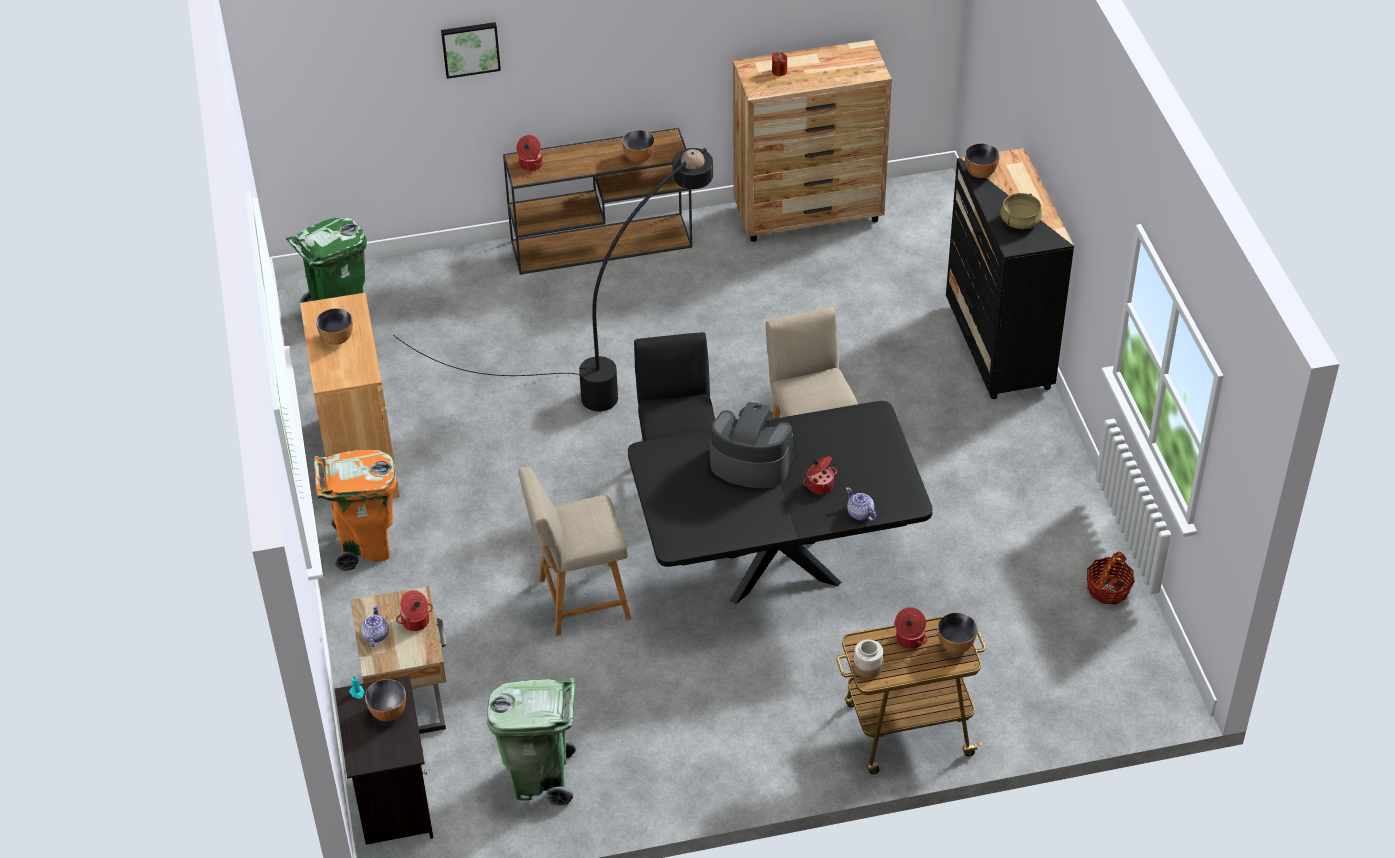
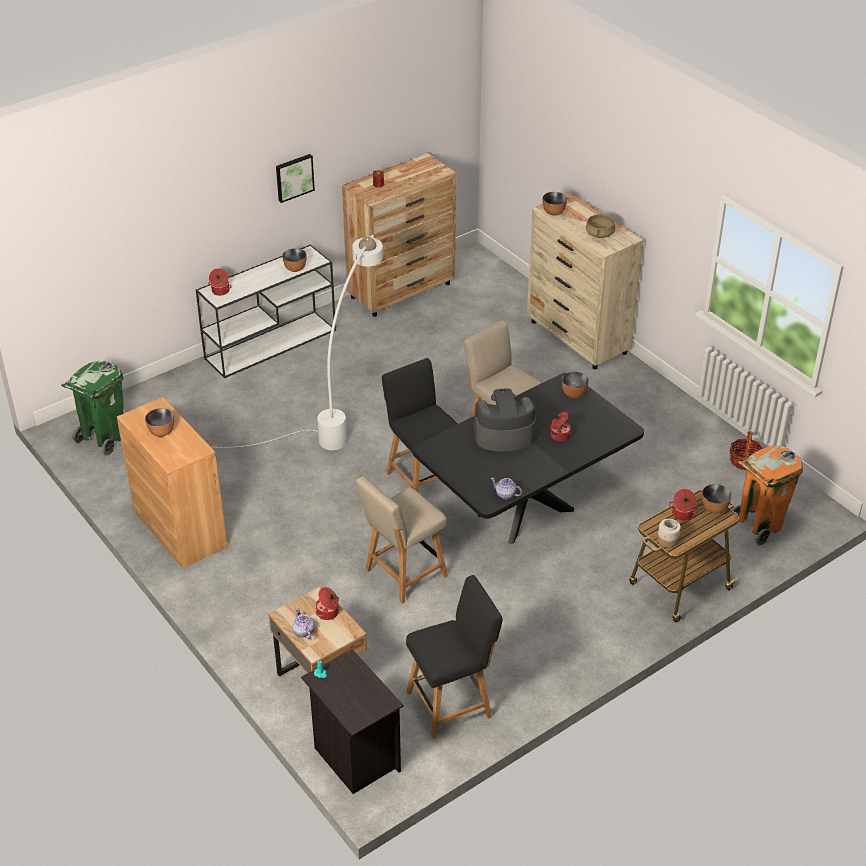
camera: 25 degrees left, 5 degrees down
orange trash can [314,450,397,571] -> orange trash can moved to [731,446,803,546]
bowl [365,679,406,721] -> bowl moved to [562,372,589,398]
black floor lamp [393,148,713,411] -> white floor lamp [217,235,383,450]
picture [441,22,501,79] -> picture moved to [276,154,315,203]
green trash can [487,677,576,806] -> black chair [406,575,503,739]
brown console table [503,128,692,275] -> white console table [196,245,336,378]
teapot [846,487,876,521] -> teapot moved to [491,478,522,499]
black dresser [946,148,1074,399] -> beige dresser [527,192,644,369]

